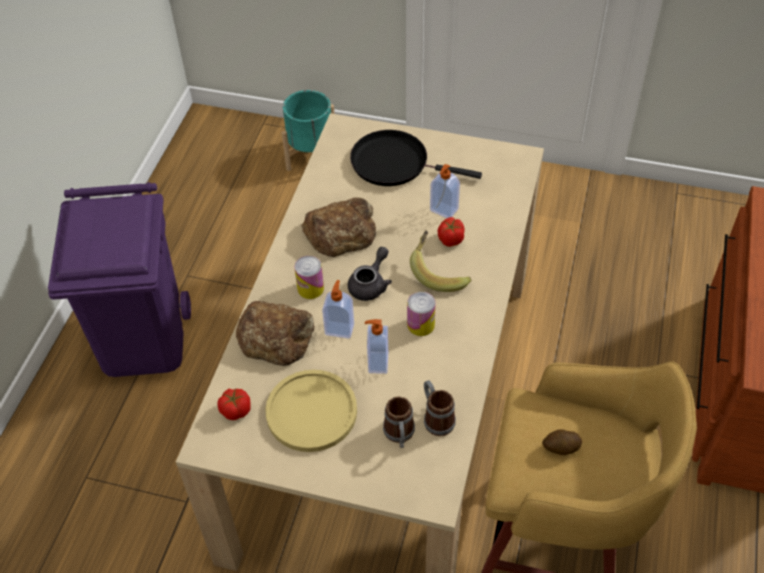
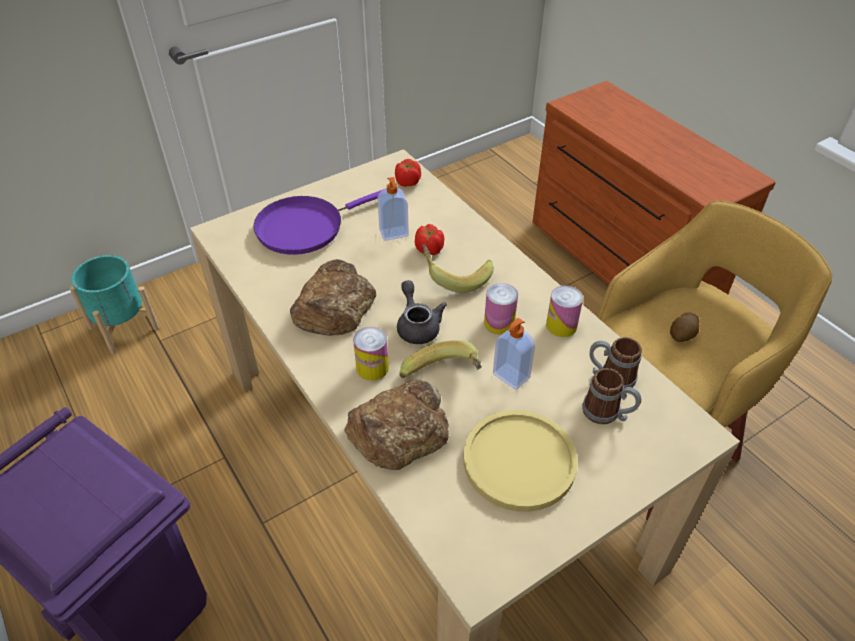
camera: 50 degrees left, 5 degrees down
tomato [217,389,251,420] -> tomato moved to [395,159,421,187]
soap dispenser [322,280,354,338] -> banana [399,340,482,378]
black frying pan [350,130,482,186] -> purple frying pan [253,190,382,255]
none -> can [546,285,583,337]

